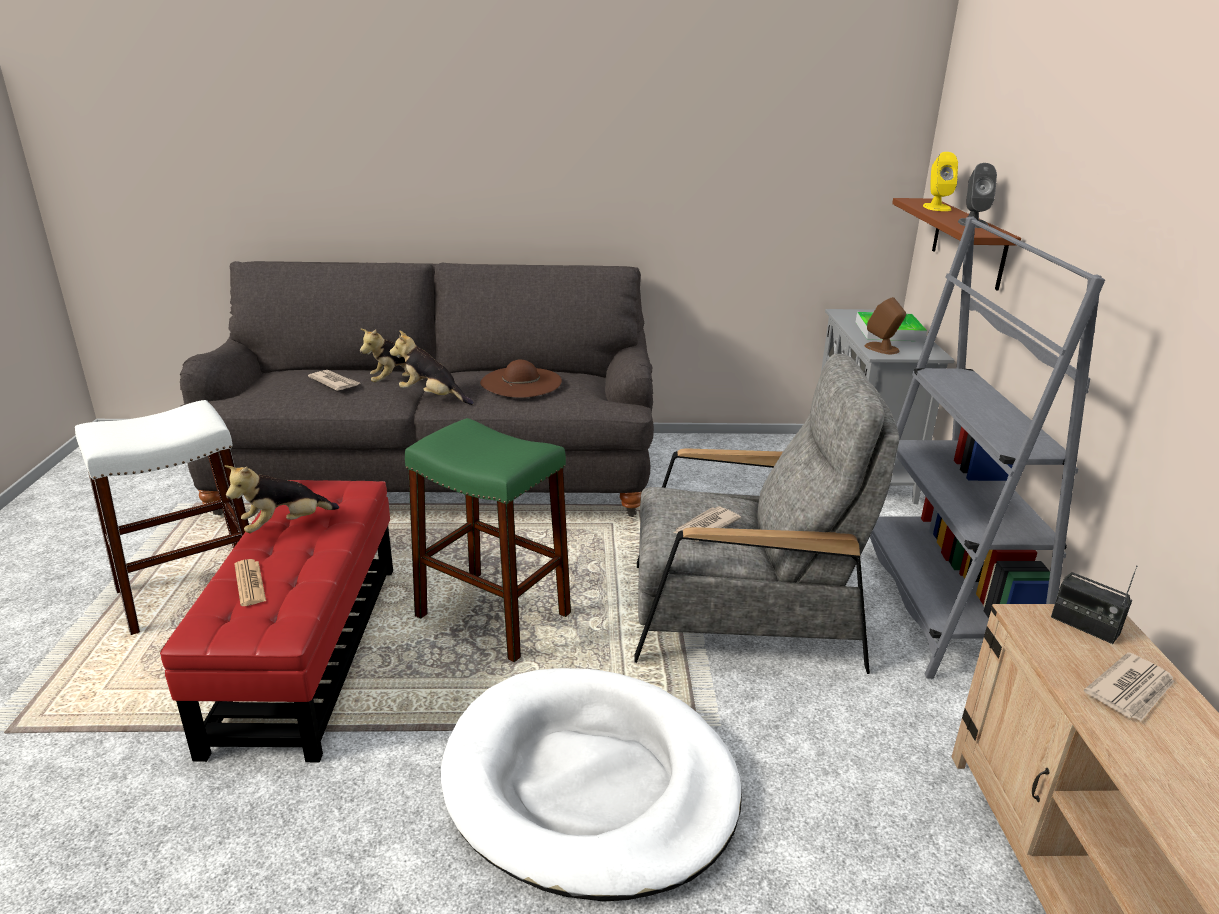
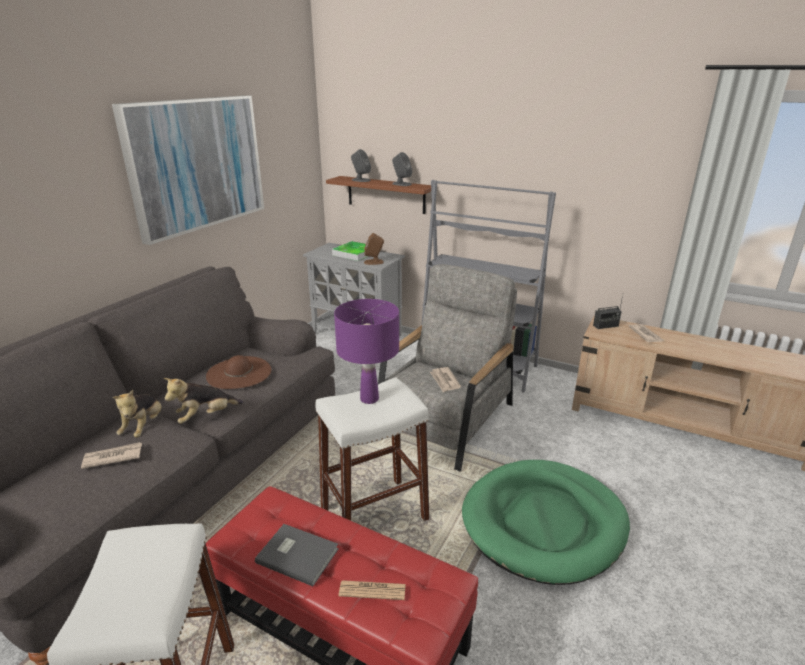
camera: 60 degrees left, 0 degrees up
plush toy [224,465,339,533] -> grey book [255,524,339,586]
green stool [405,418,571,662] -> white stool [315,377,430,521]
white dog bed [441,668,742,902] -> green dog bed [462,460,630,585]
yellow speaker [923,152,958,211] -> grey speaker [351,149,371,182]
none -> picture [112,95,264,245]
none -> purple table lamp [334,299,399,404]

